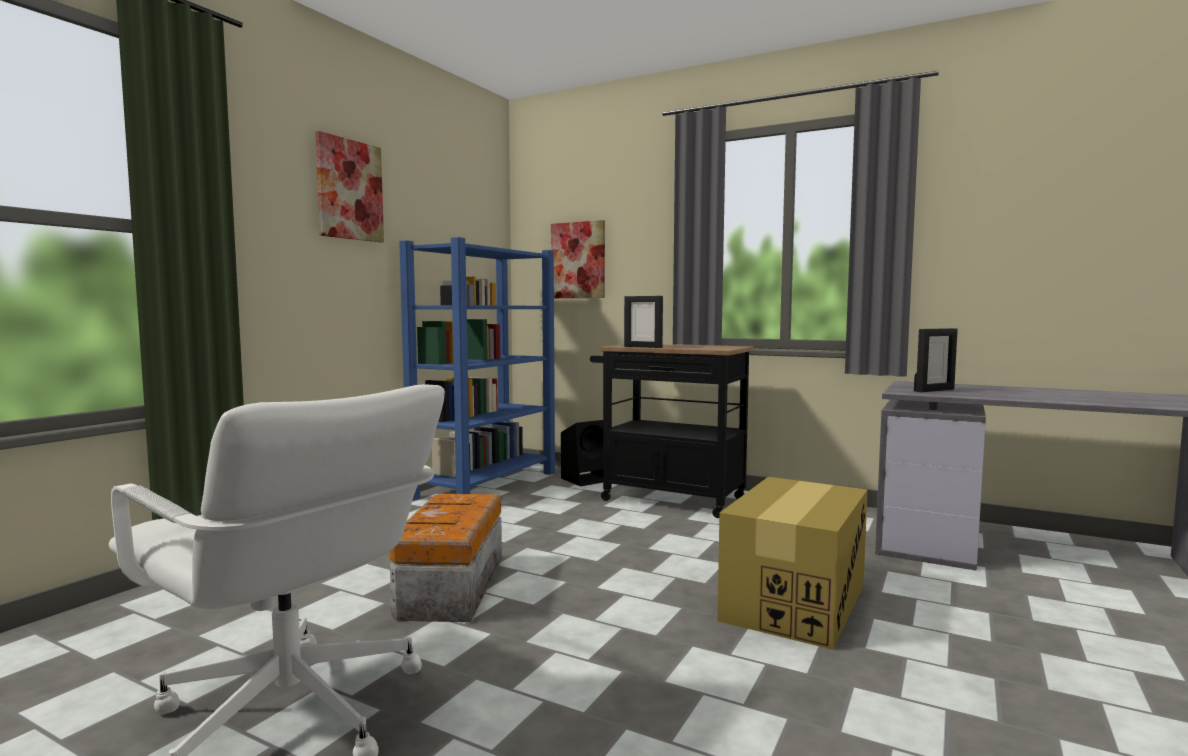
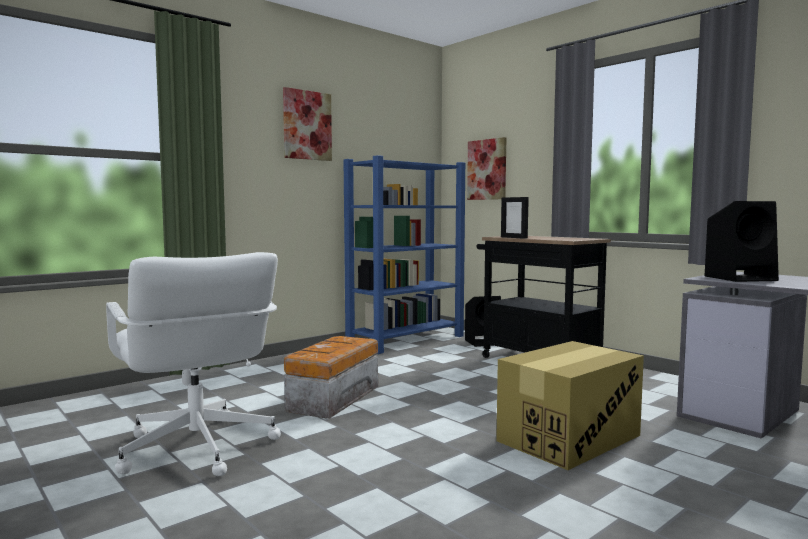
camera: 20 degrees right, 0 degrees up
picture frame [914,328,958,392] -> black speaker [705,201,779,282]

